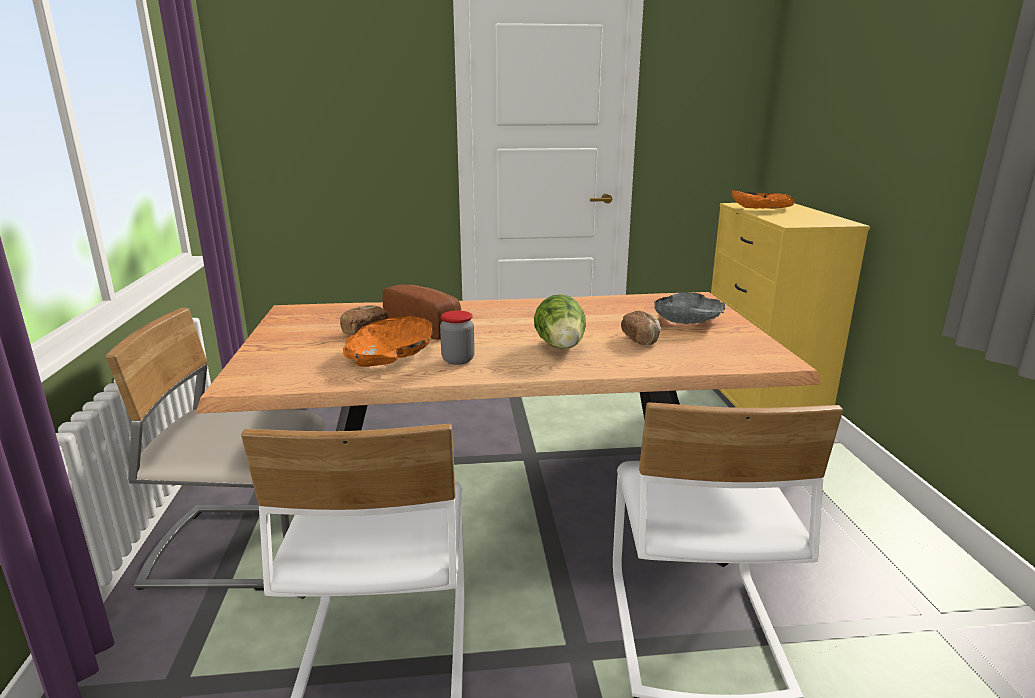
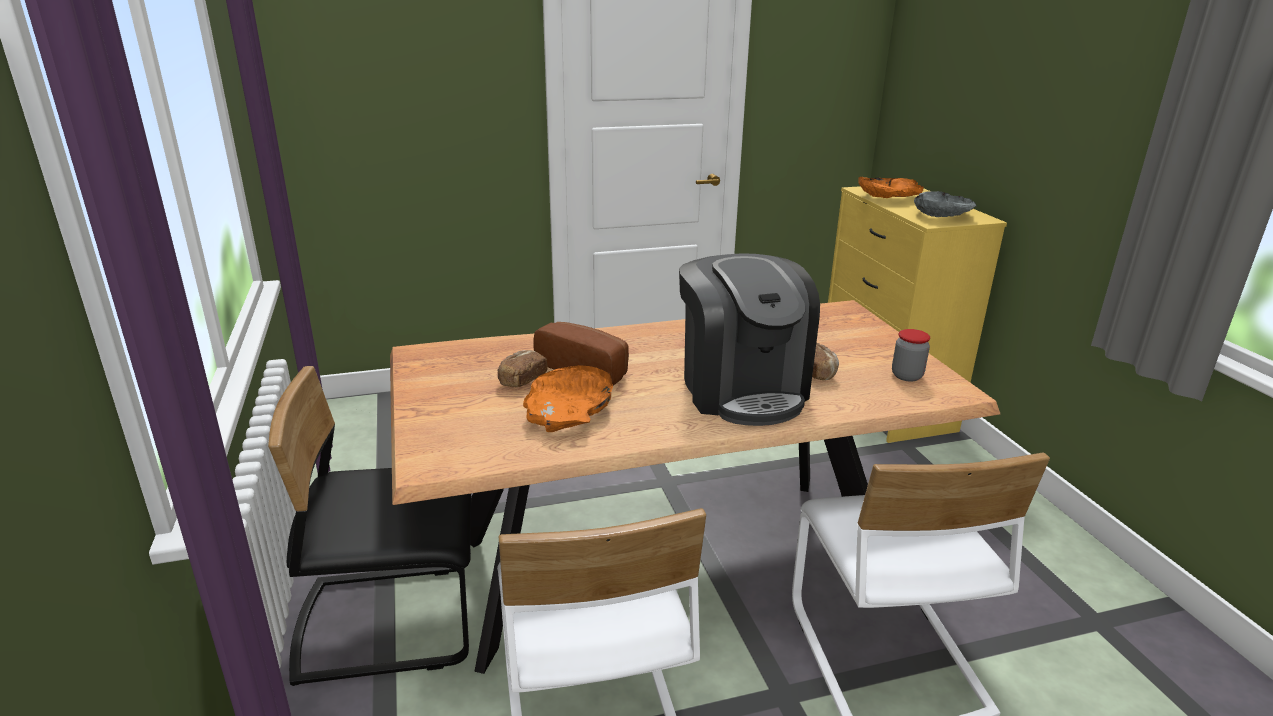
camera: 10 degrees left, 5 degrees up
beige chair [105,308,325,591] -> black chair [268,366,471,686]
jar [440,310,475,365] -> jar moved to [892,329,930,382]
lettuce [534,294,586,349] -> coffee machine [679,253,820,426]
grey bowl [654,293,725,324] -> grey bowl moved to [914,191,976,217]

